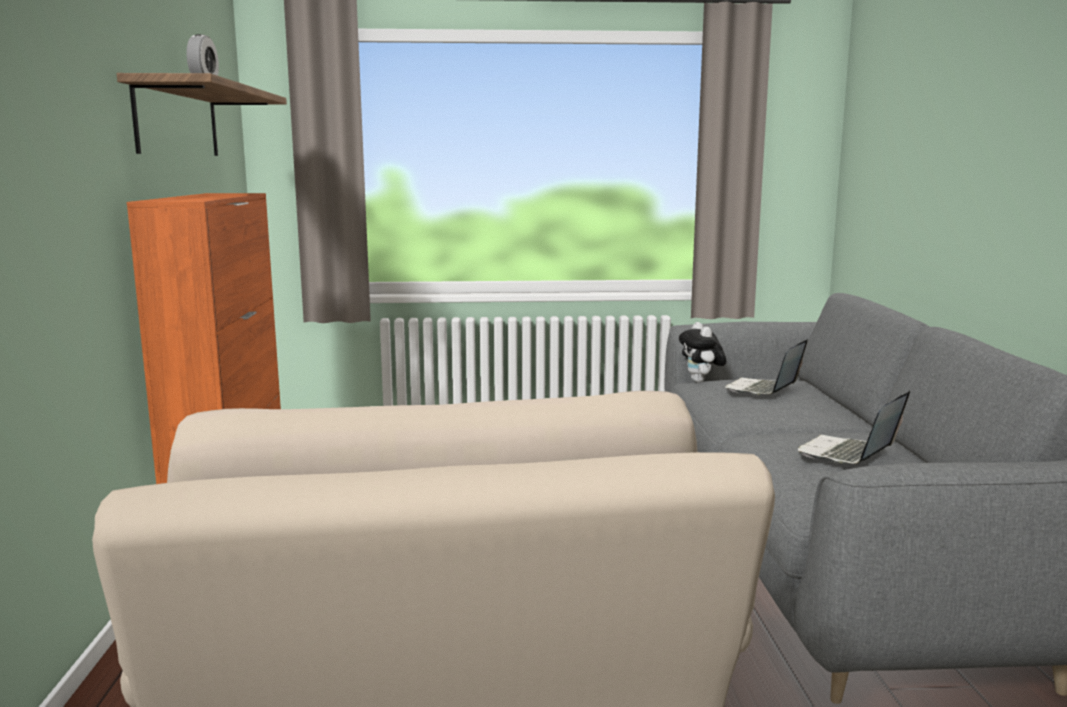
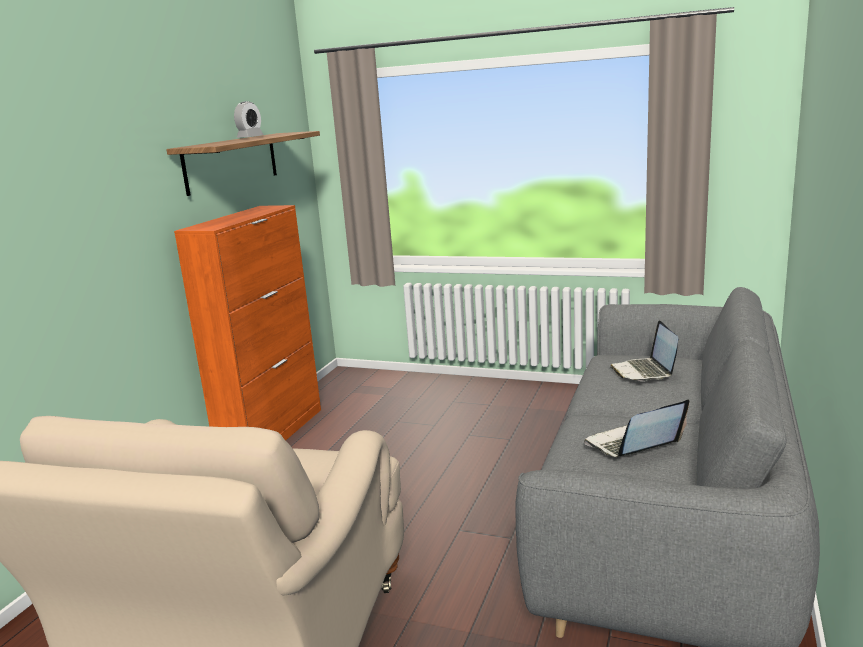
camera: 25 degrees right, 5 degrees up
plush toy [679,322,726,382] -> none
laptop [725,339,808,395] -> laptop turned 60 degrees counterclockwise [610,320,678,381]

